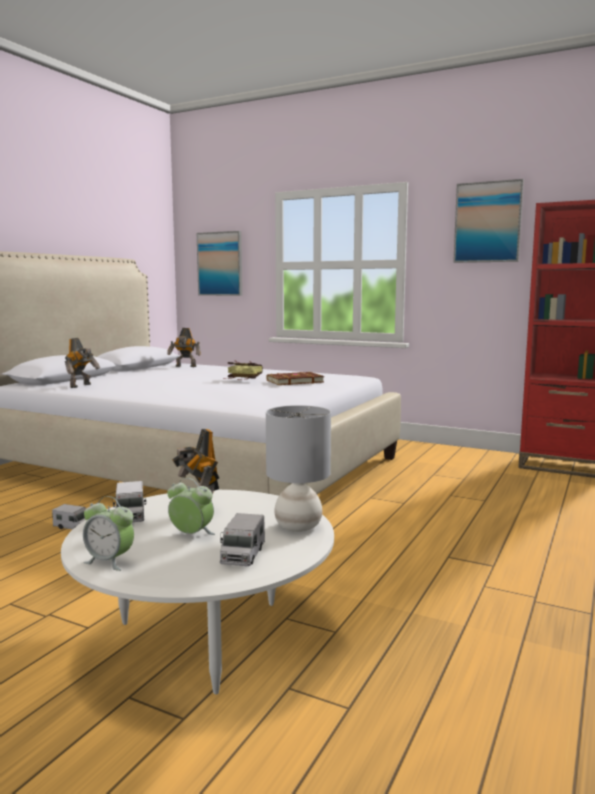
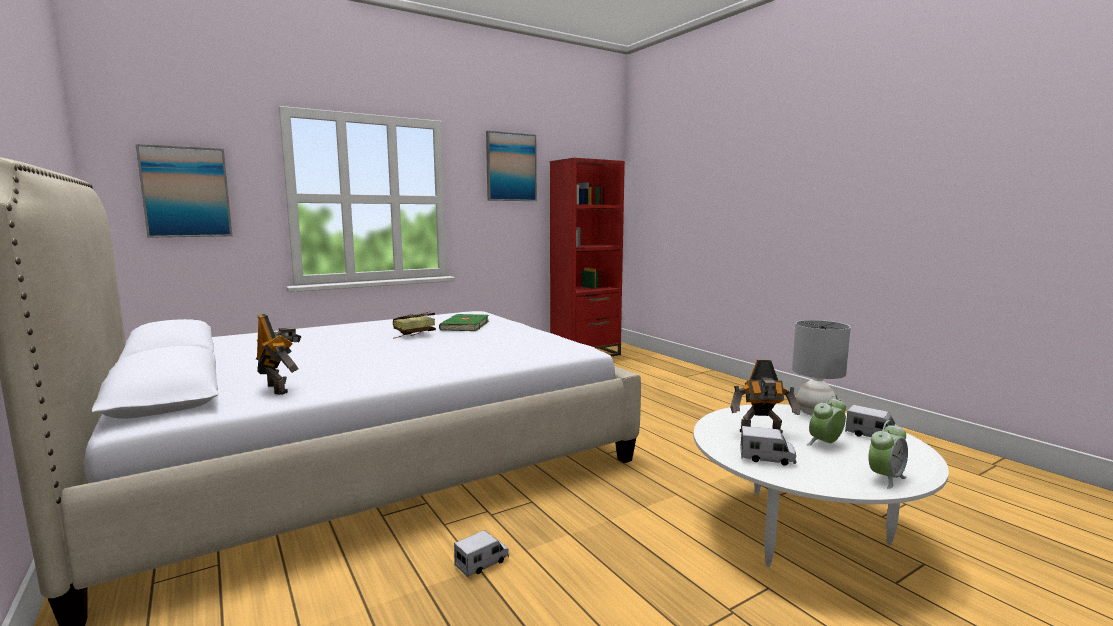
camera: 60 degrees left, 0 degrees up
toy robot [167,328,201,367] -> none
brown book [267,372,324,385] -> green book [439,314,489,331]

